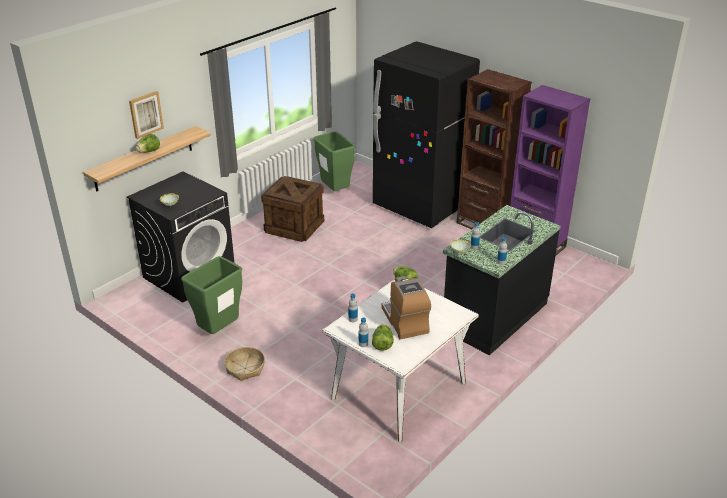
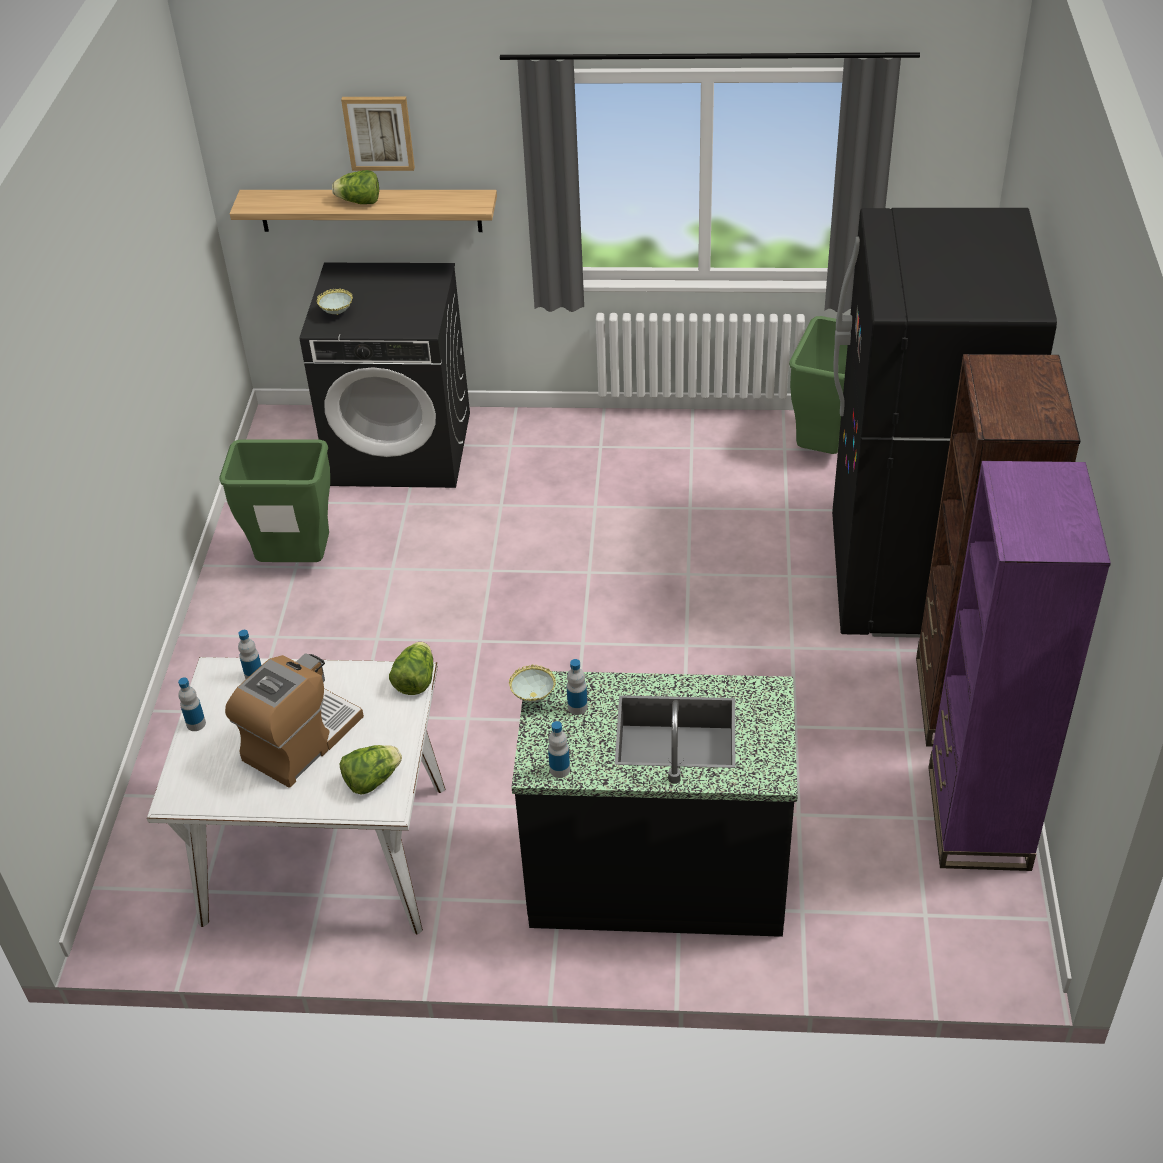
camera: 55 degrees right, 10 degrees up
basket [224,347,265,381] -> none
crate [261,176,324,242] -> none
lettuce [372,324,394,351] -> lettuce moved to [339,745,402,795]

